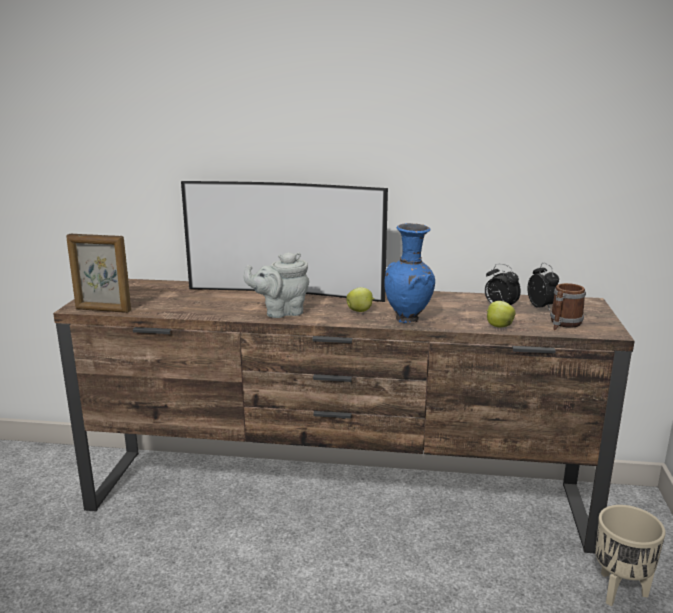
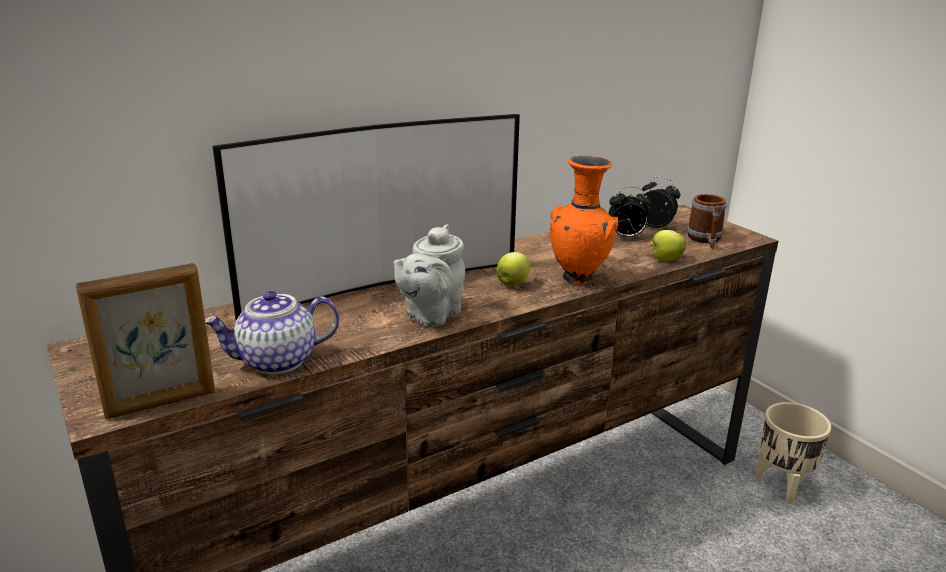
camera: 40 degrees left, 5 degrees up
blue vase [384,223,435,323] -> orange vase [550,155,618,285]
none -> teapot [205,290,340,374]

